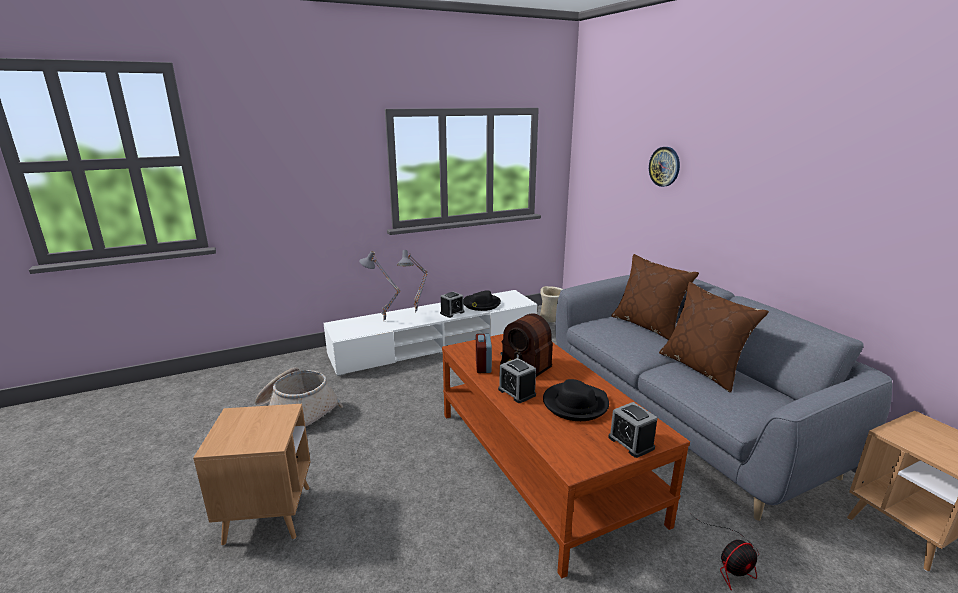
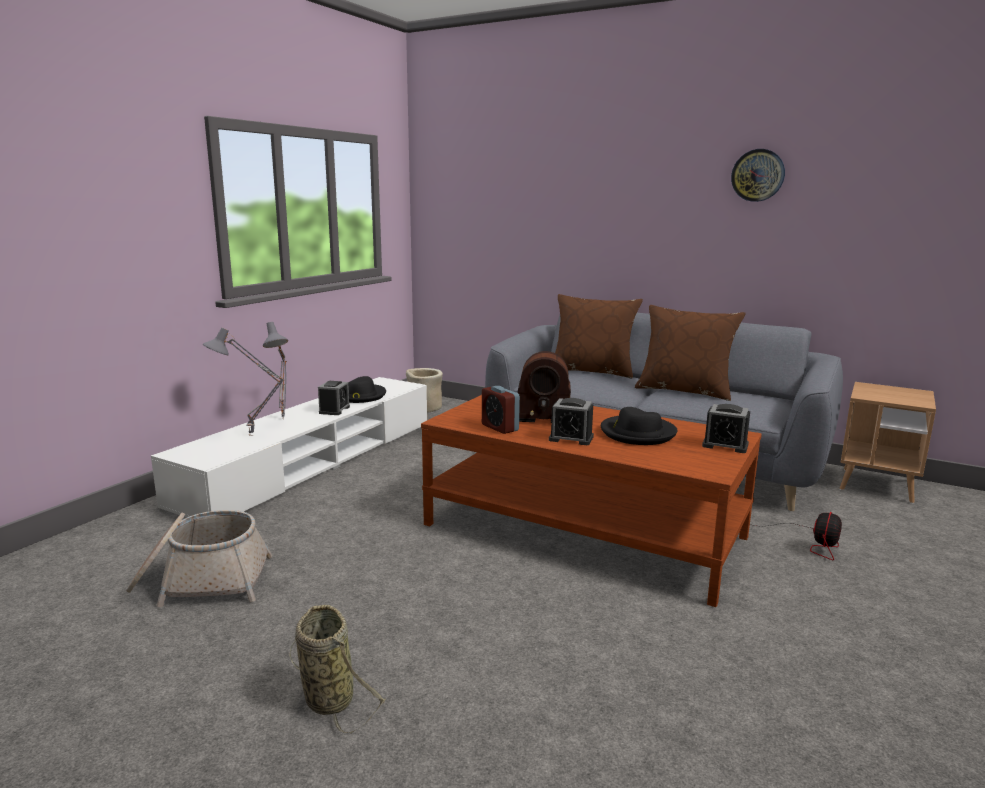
camera: 35 degrees left, 5 degrees down
brown side table [193,404,310,546] -> basket [289,605,386,733]
wall clock [649,147,680,187] -> wall clock moved to [731,149,785,202]

